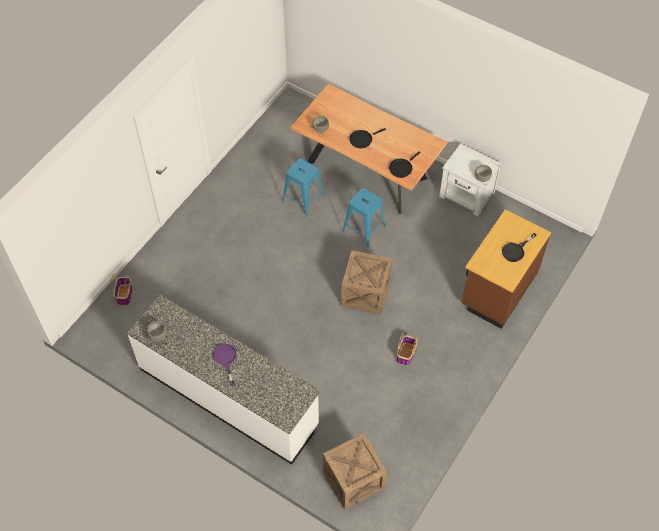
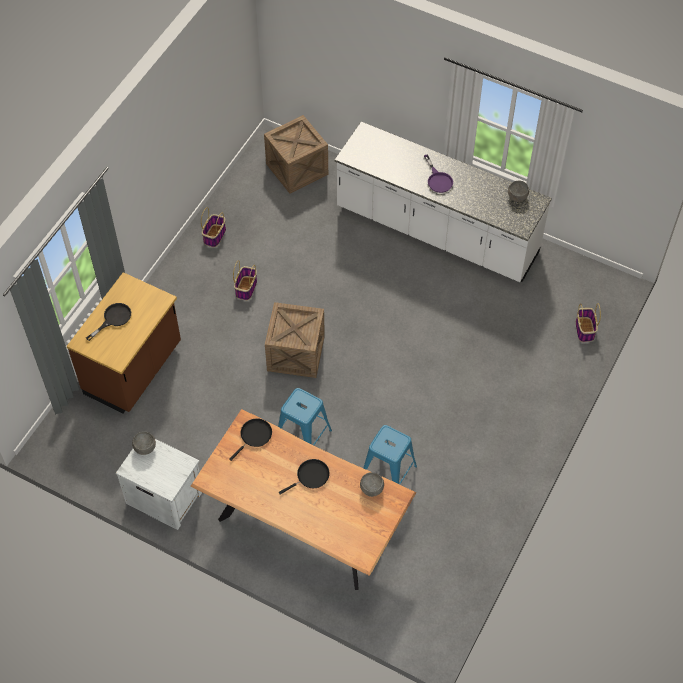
camera: 175 degrees right, 0 degrees up
none -> basket [201,207,226,247]

